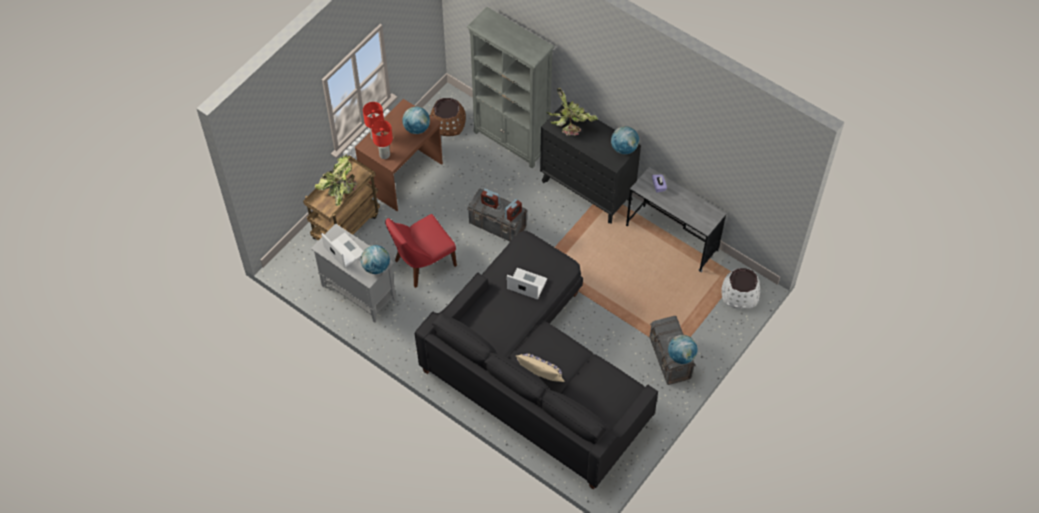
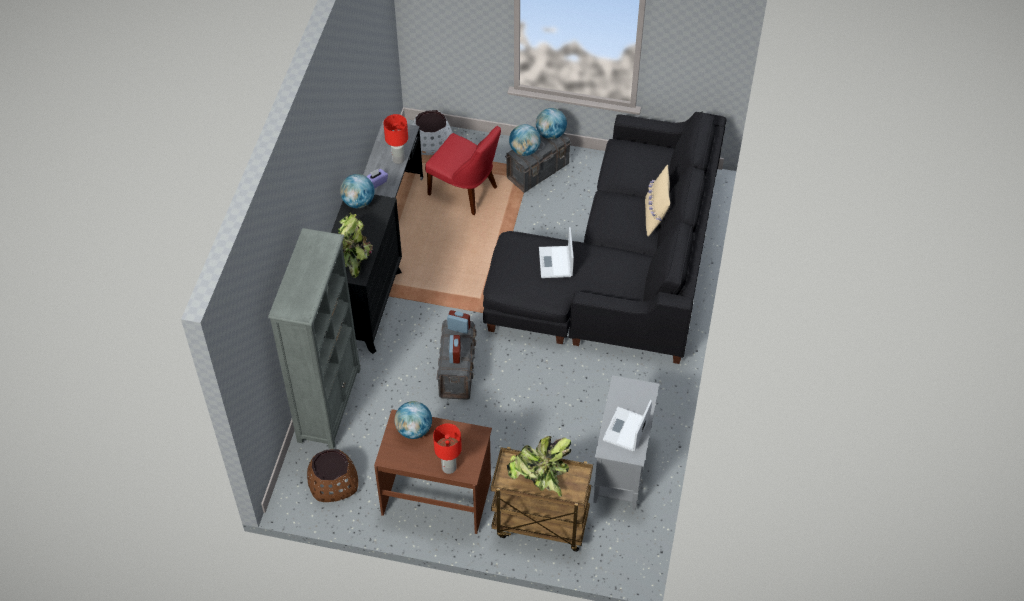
camera: 115 degrees left, 5 degrees down
globe [361,245,390,274] -> globe moved to [509,124,541,156]
red table lamp [371,120,393,159] -> red table lamp moved to [383,114,408,164]
red chair [385,214,457,288] -> red chair moved to [425,126,501,215]

